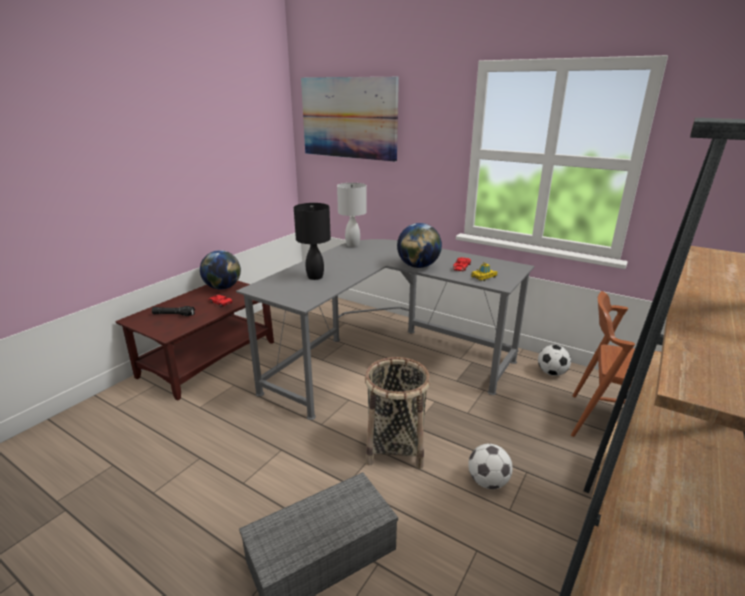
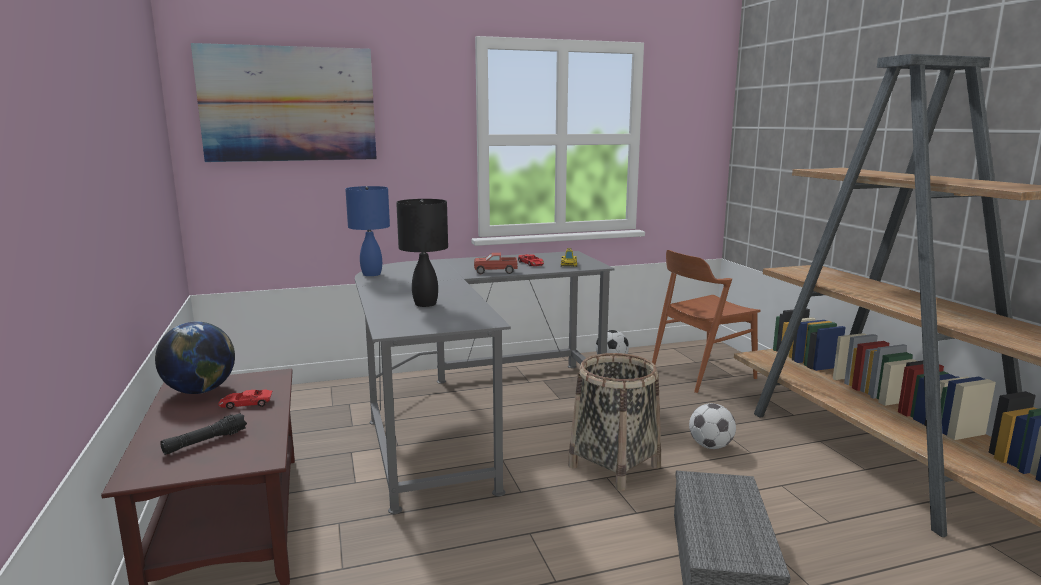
camera: 50 degrees left, 10 degrees down
white table lamp [337,183,367,247] -> blue table lamp [345,186,390,276]
globe [397,223,442,268] -> toy truck [474,253,518,274]

